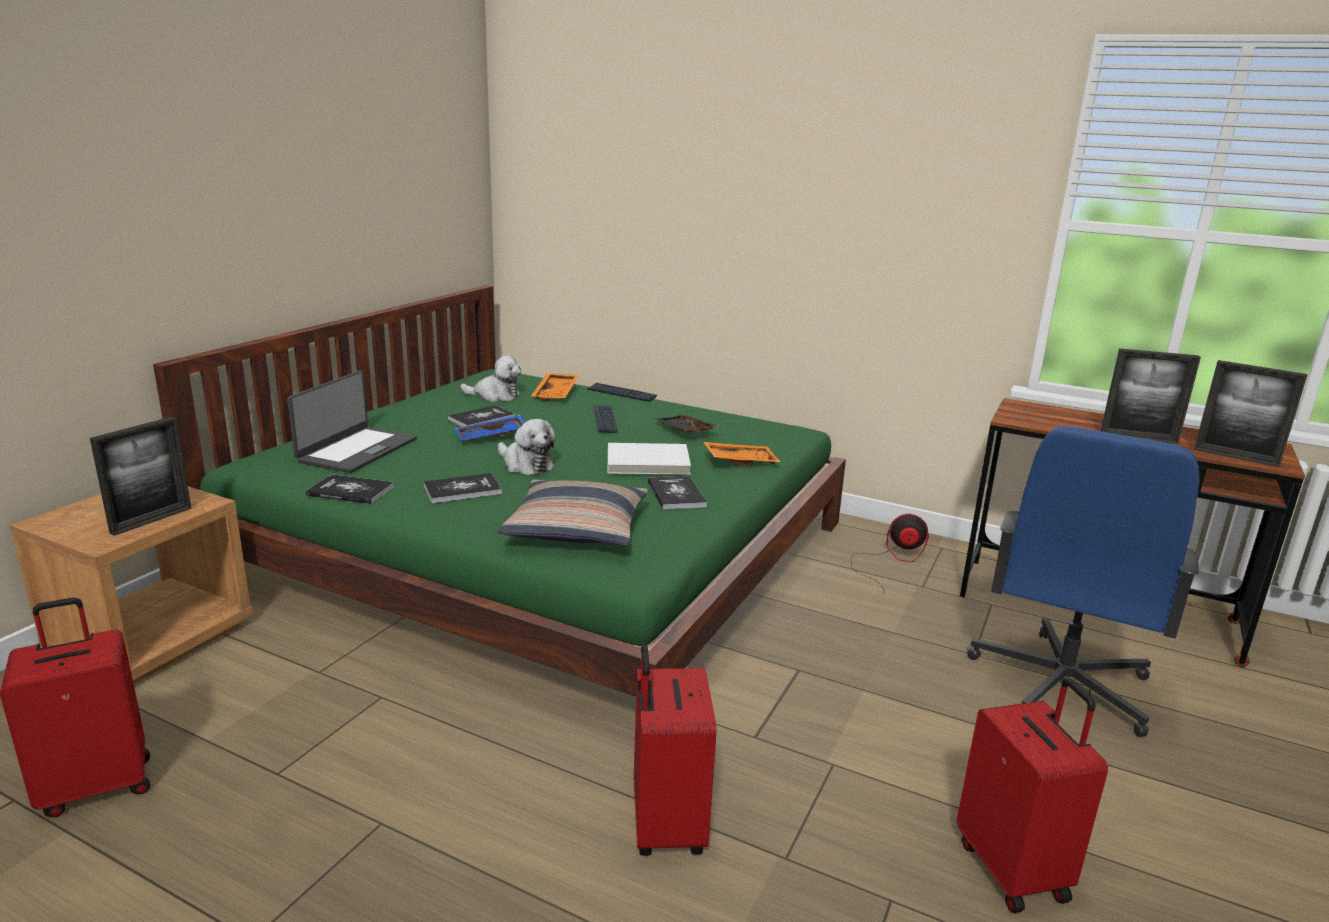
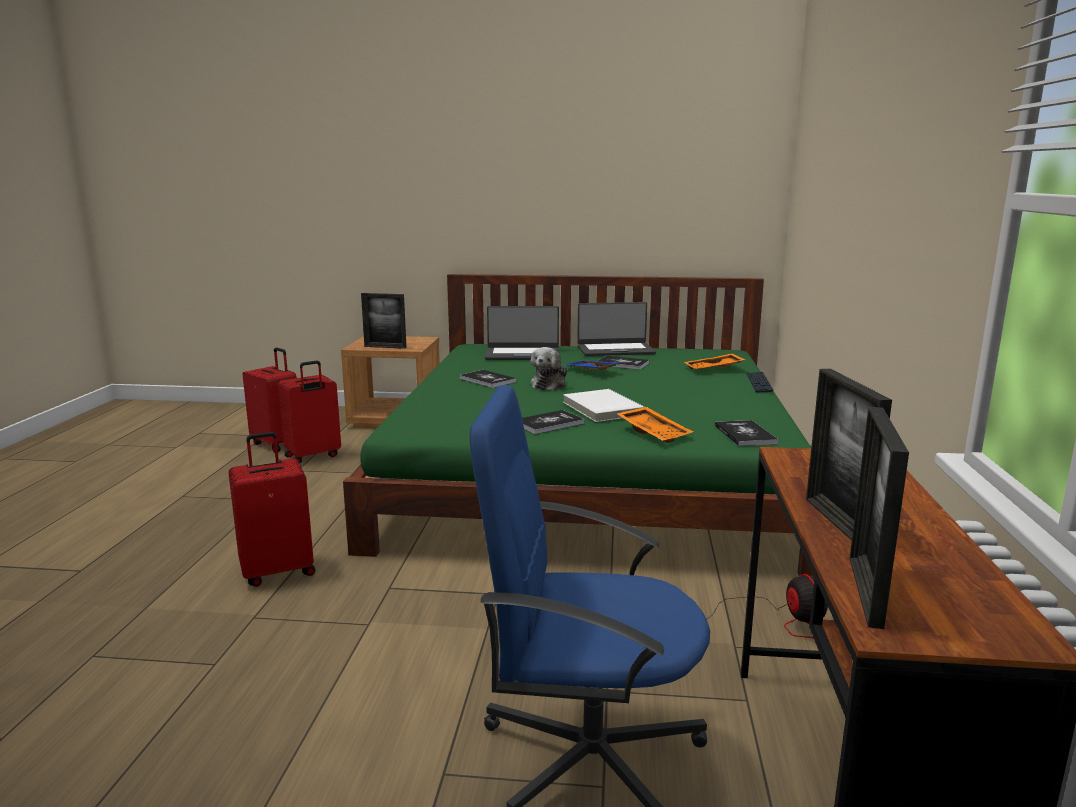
camera: 70 degrees right, 5 degrees down
book [306,474,394,504] -> book moved to [715,420,778,446]
plush toy [460,356,521,402] -> none
pillow [497,479,648,546] -> none
keyboard [593,405,618,433] -> none
black tray [653,415,719,432] -> none
red suitcase [957,678,1108,913] -> red suitcase moved to [278,361,341,463]
none -> laptop [577,302,656,356]

